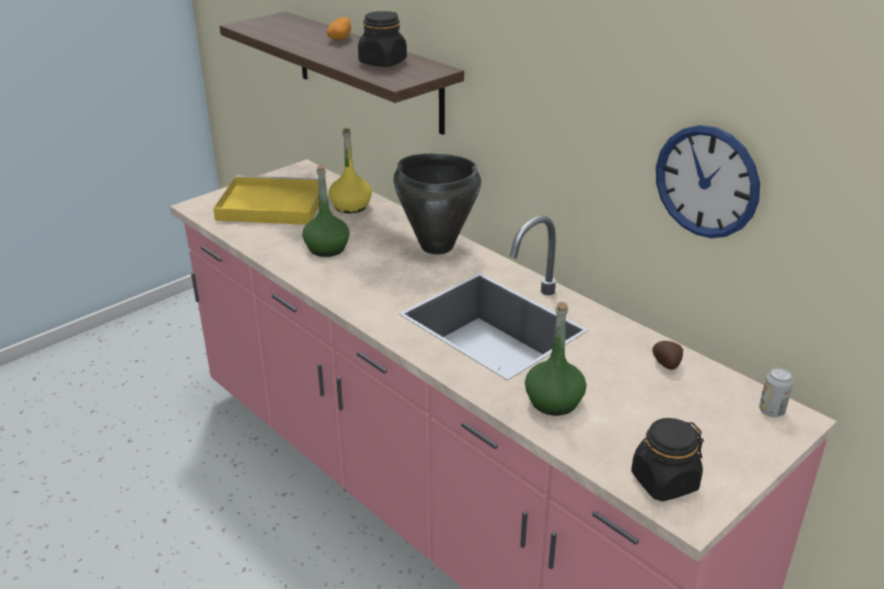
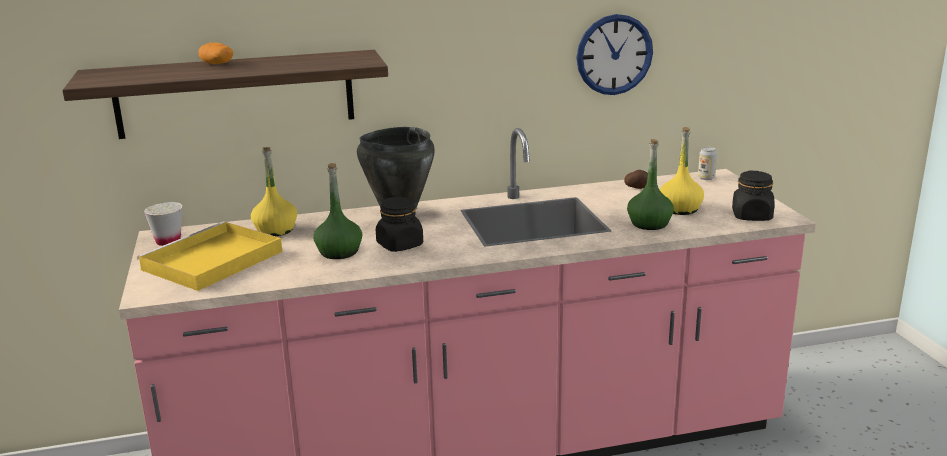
camera: 60 degrees left, 10 degrees down
black jar [358,11,407,67] -> black jar moved to [376,197,423,252]
none -> white cup [143,202,182,246]
none -> yellow bottle [660,127,704,215]

